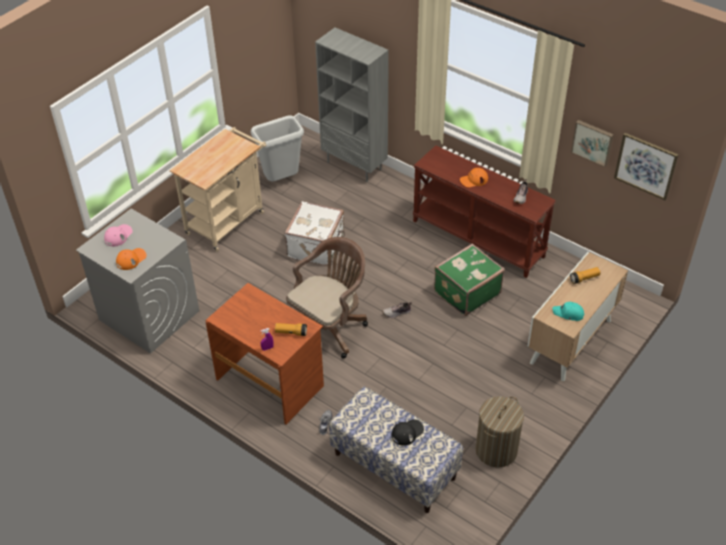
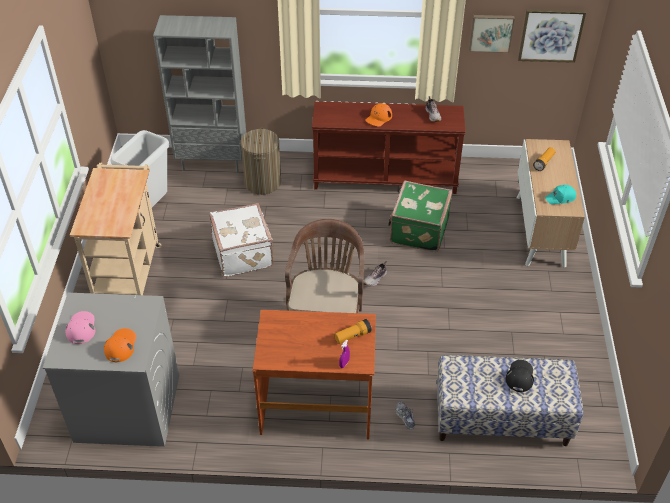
camera: 35 degrees left, 0 degrees up
laundry basket [475,396,524,467] -> laundry basket moved to [240,128,281,195]

